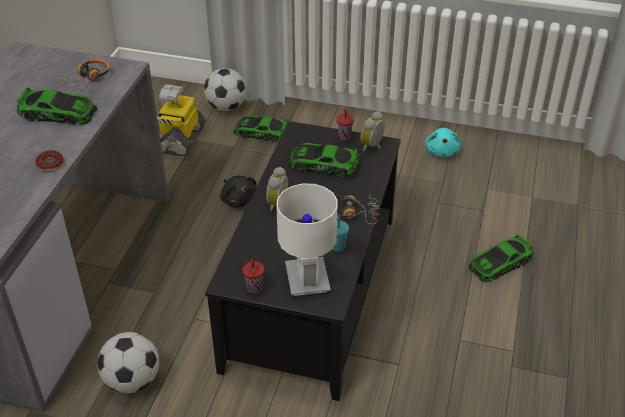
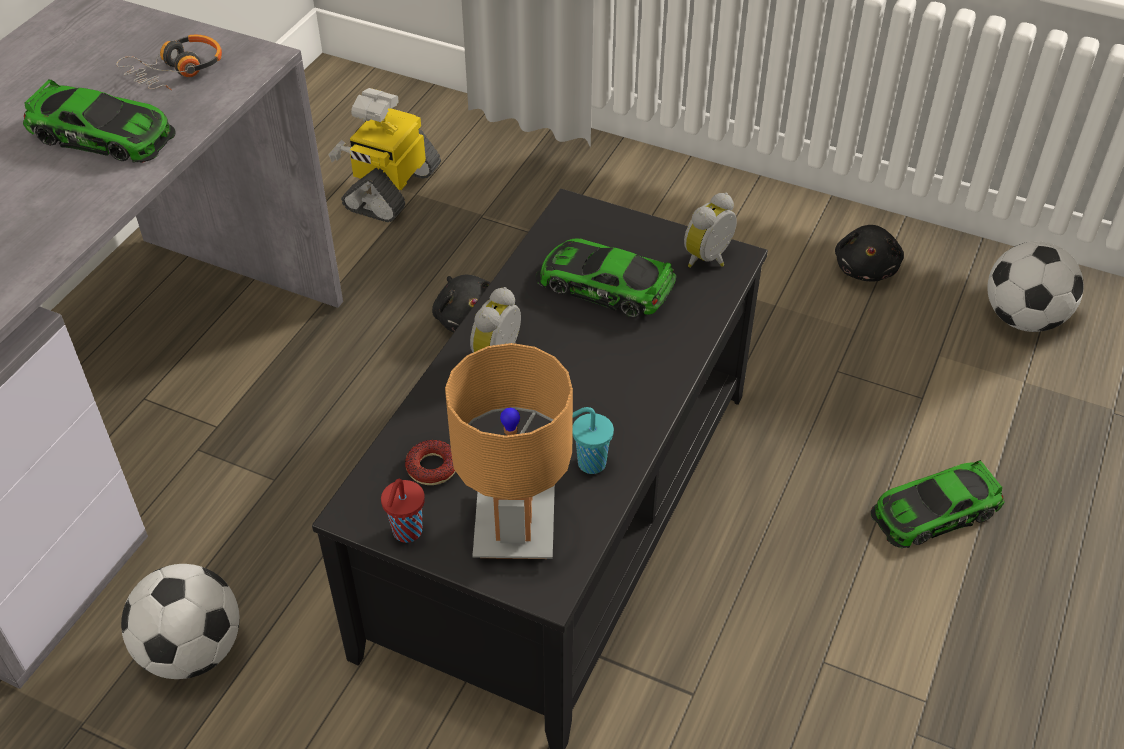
camera: 10 degrees right, 5 degrees up
donut [35,151,64,171] -> donut moved to [405,440,456,485]
football [204,68,247,111] -> football moved to [988,241,1084,332]
toy car [233,115,288,143] -> none
white table lamp [276,183,338,296] -> brown table lamp [445,343,573,559]
headphones [335,195,380,224] -> none
red cup [336,109,354,141] -> none
turquoise plush toy [425,128,461,157] -> black plush toy [835,225,904,281]

